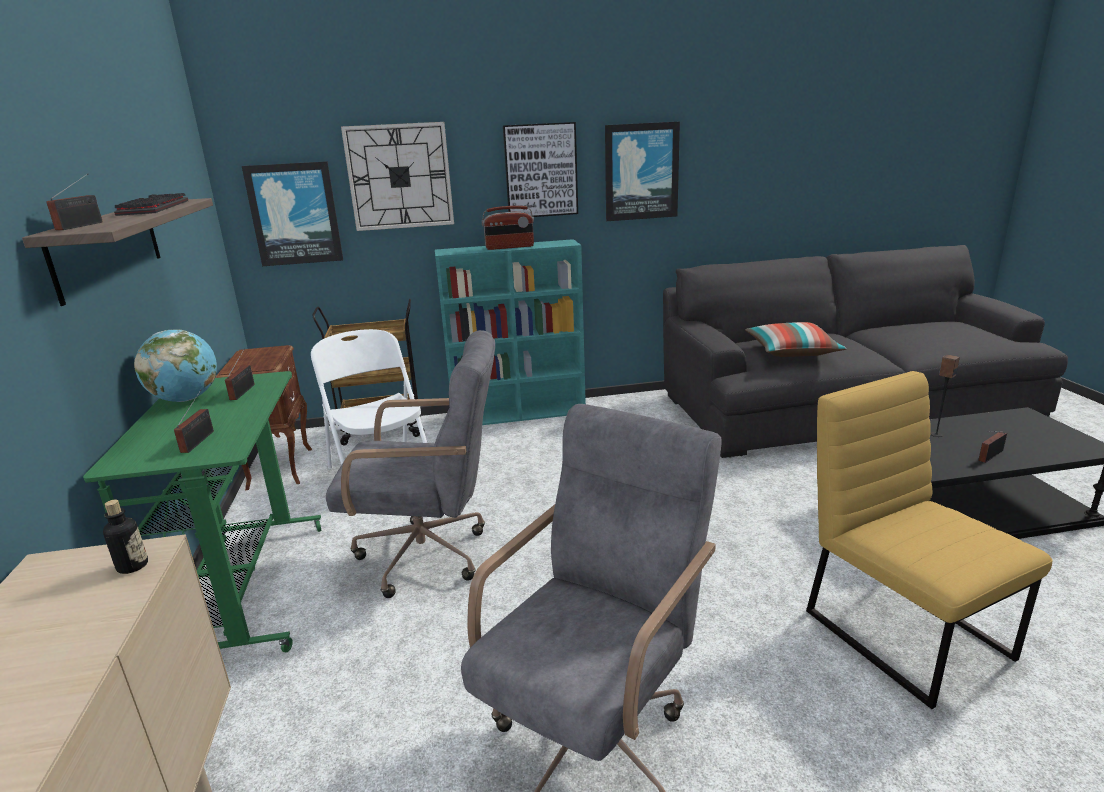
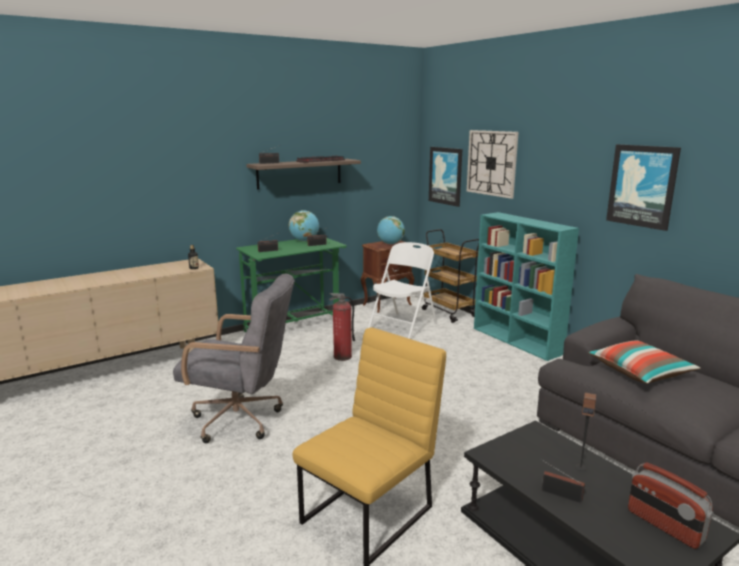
camera: 65 degrees right, 5 degrees down
grey office chair [326,330,495,598] -> fire extinguisher [329,293,355,361]
radio [482,206,534,250] -> radio moved to [628,462,714,549]
picture [503,122,578,217] -> none
none -> globe [377,216,405,244]

